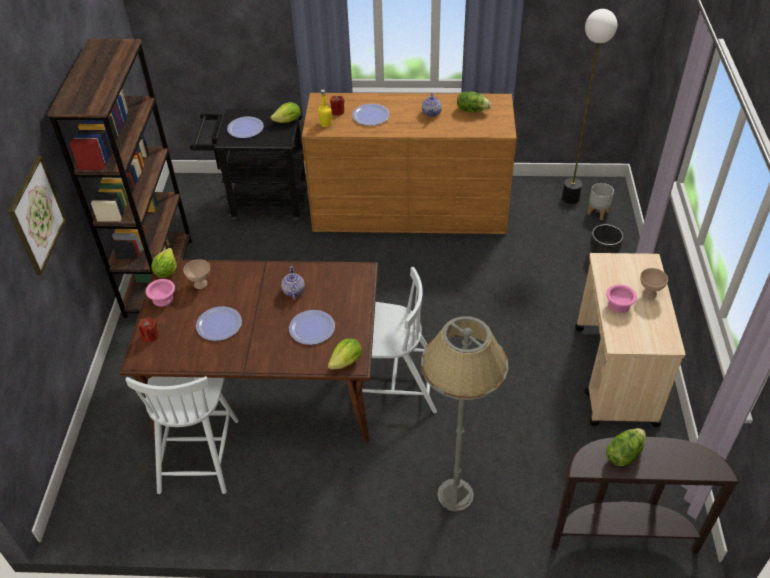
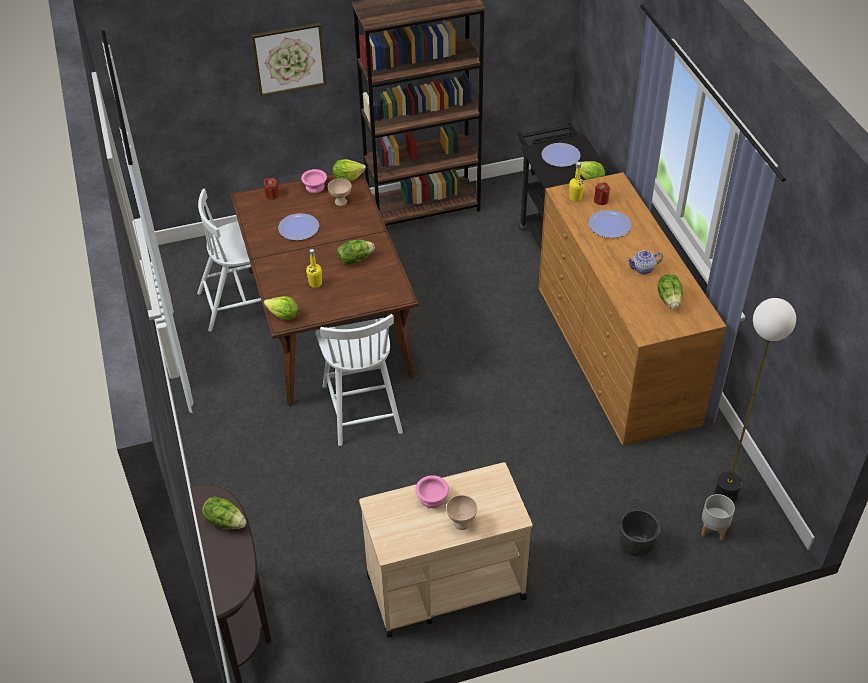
camera: 70 degrees right, 0 degrees up
teapot [281,266,305,300] -> lettuce [337,240,375,264]
plate [289,310,335,345] -> yellow bottle [306,249,322,288]
grey floor lamp [421,316,508,512] -> none

